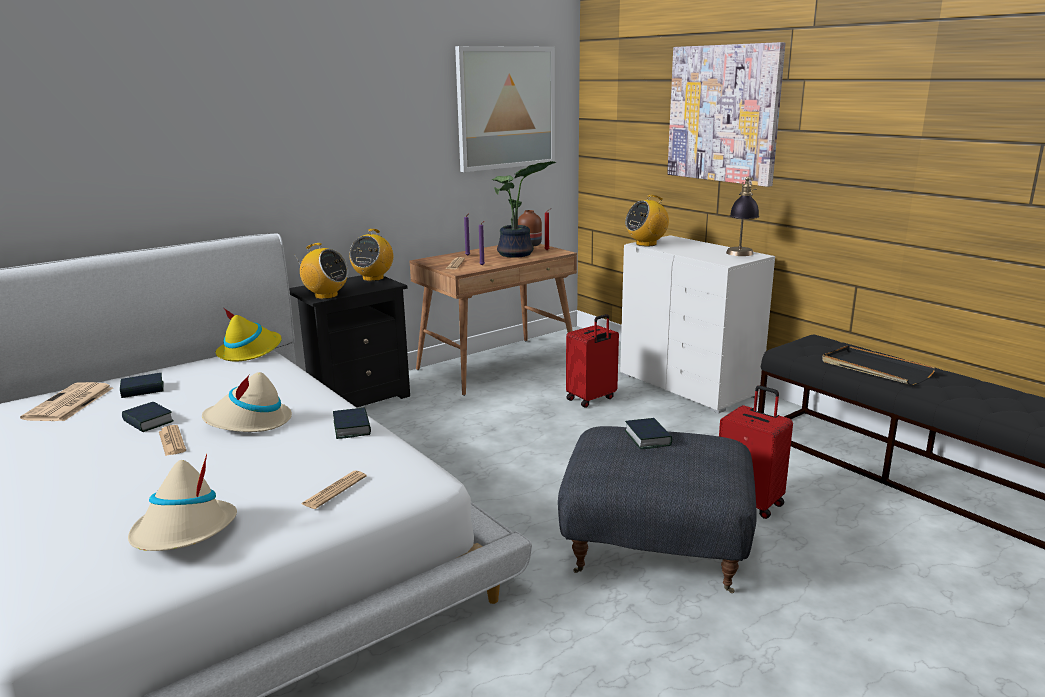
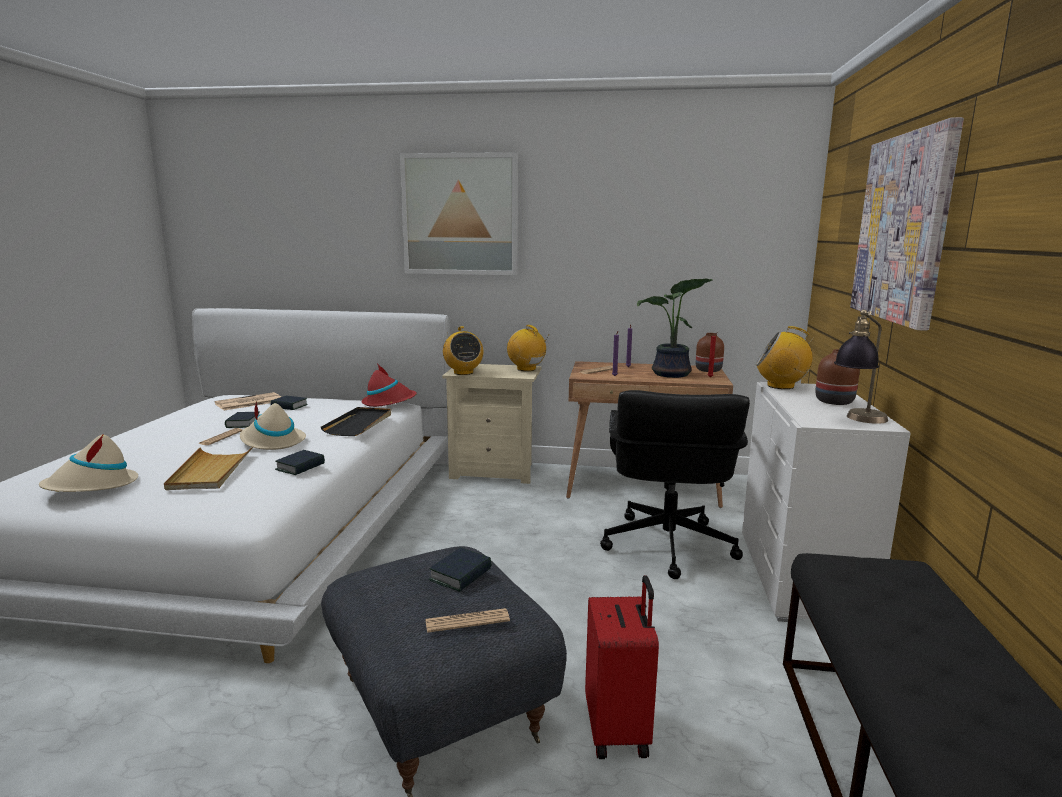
camera: 45 degrees right, 5 degrees down
yellow hat [215,308,282,362] -> red hat [362,365,417,407]
black nightstand [289,275,410,408] -> beige nightstand [442,364,542,484]
newspaper [301,470,367,509] -> newspaper moved to [425,608,510,633]
radio [349,229,393,281] -> radio turned 75 degrees clockwise [507,325,549,371]
picture [455,46,555,172] -> picture moved to [400,152,518,275]
red suitcase [566,314,619,408] -> black office chair [600,390,750,579]
black tray [822,345,936,385] -> black tray moved to [321,407,391,436]
none -> beige tray [164,446,253,490]
none -> brown vase [815,349,860,405]

